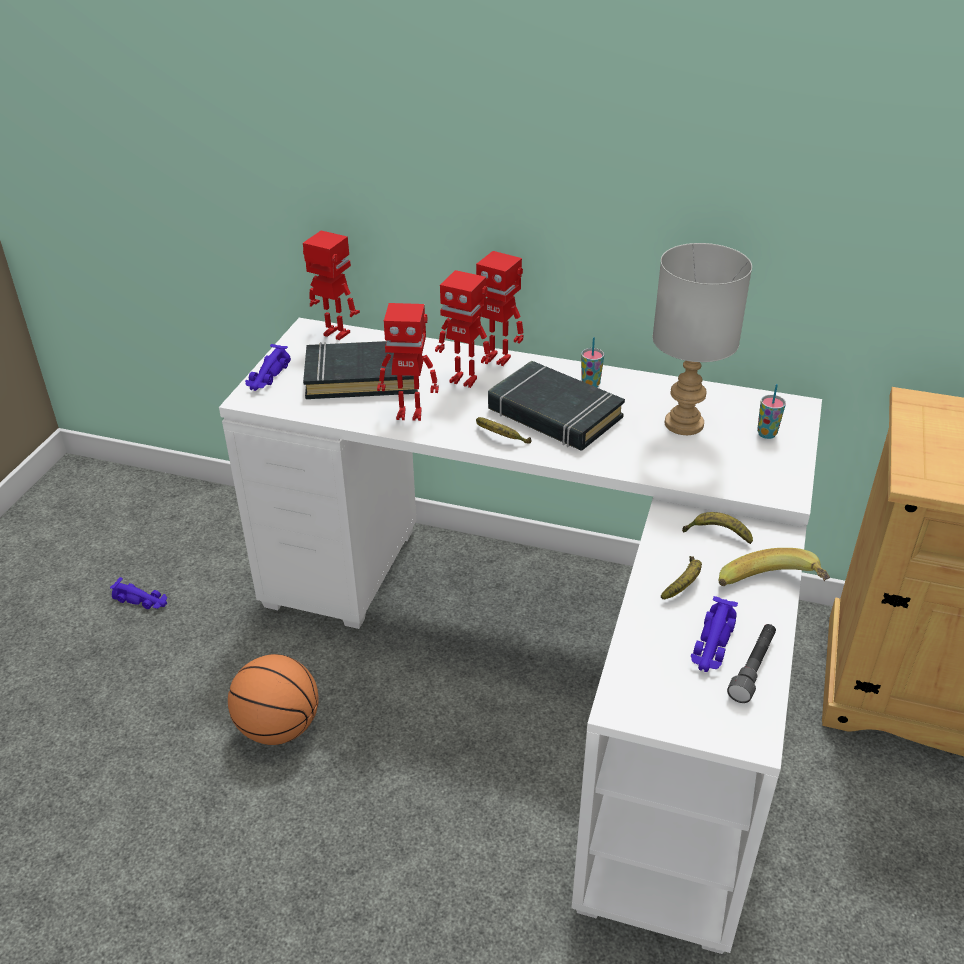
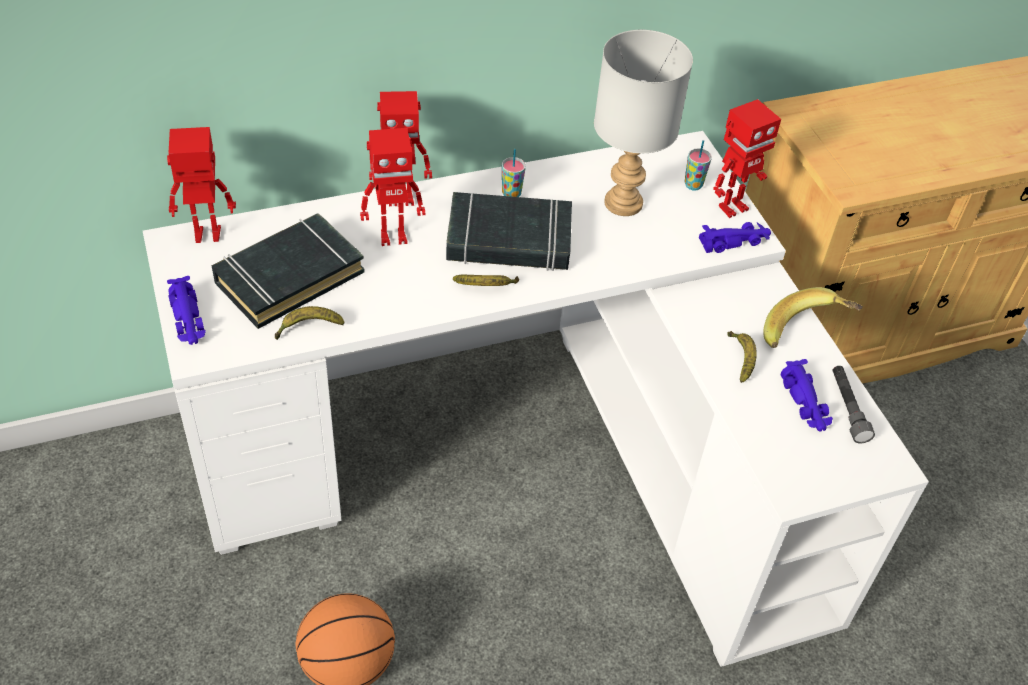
camera: 40 degrees left, 10 degrees up
purple toy car [110,577,167,609] -> purple toy car moved to [699,222,771,253]
toy robot [377,303,439,421] -> toy robot moved to [713,99,781,218]
banana [682,512,753,544] -> banana moved to [275,306,344,340]

